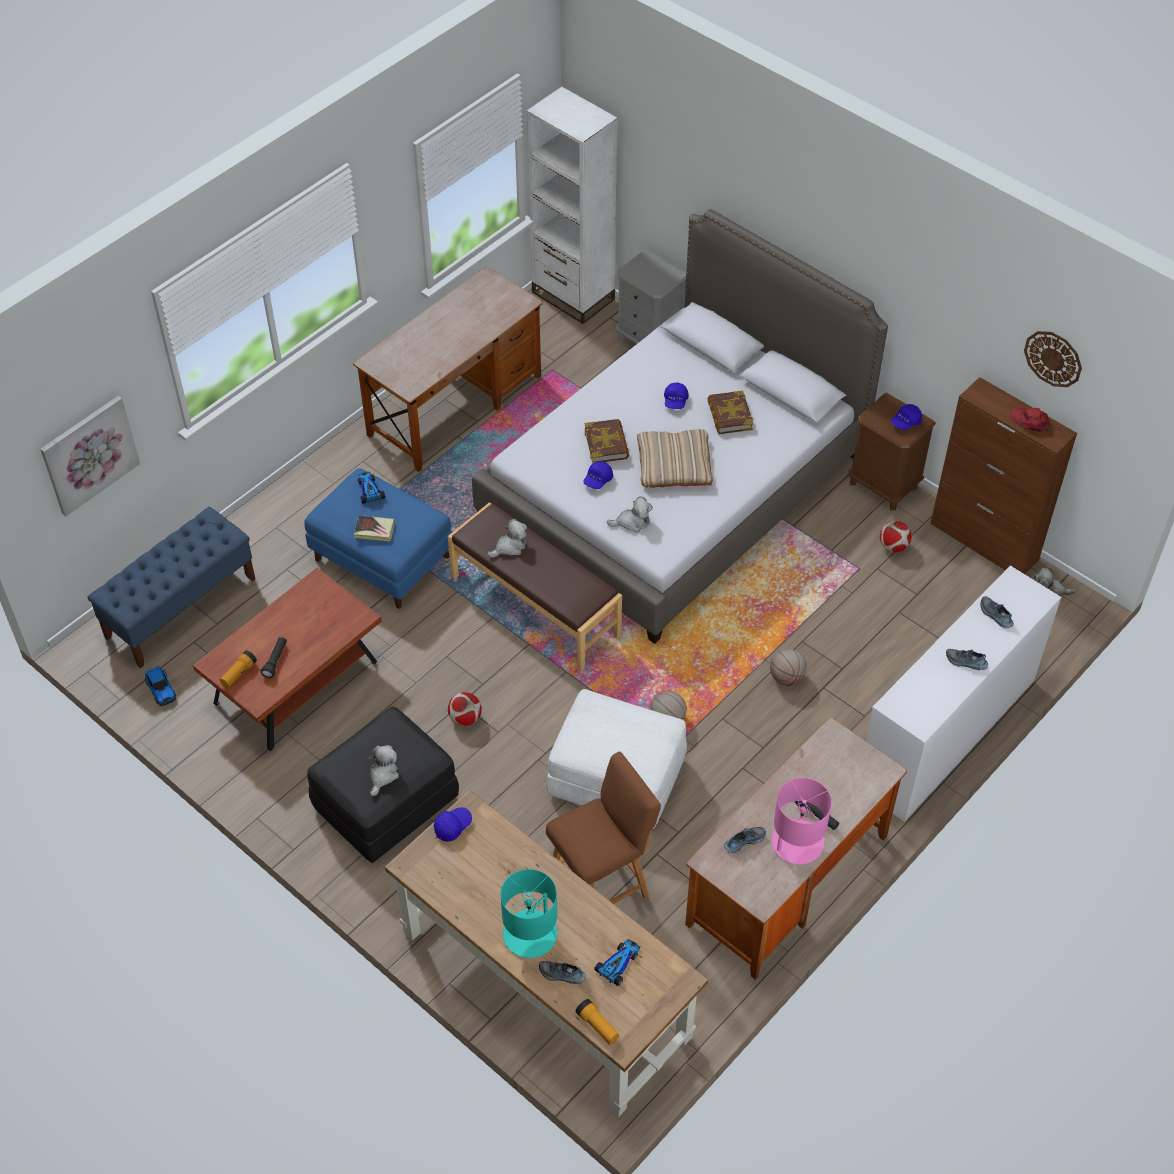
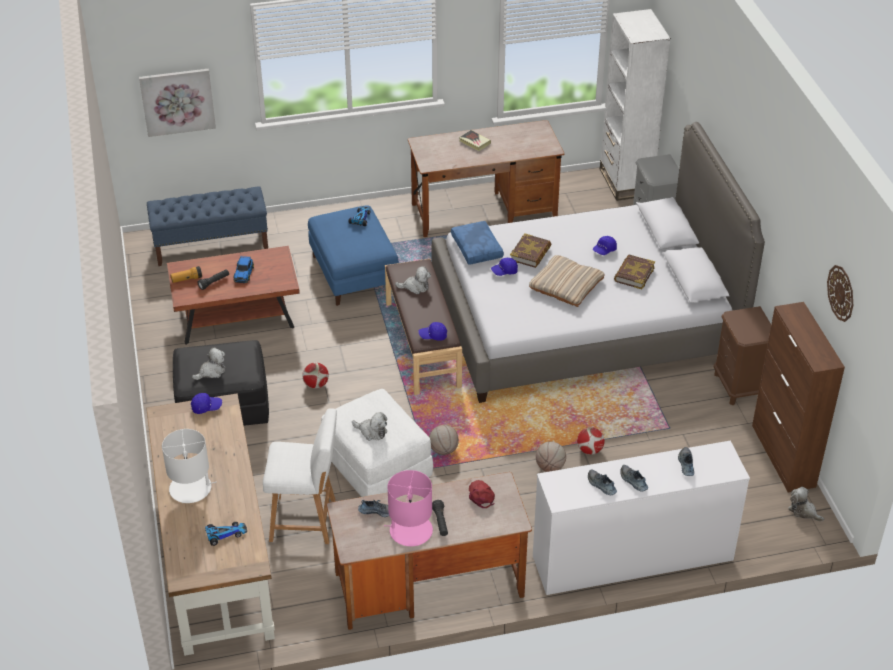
camera: 35 degrees right, 10 degrees down
toy car [145,666,176,706] -> toy car moved to [234,256,254,283]
book [354,515,395,541] -> book moved to [459,130,491,151]
turquoise table lamp [500,869,557,958] -> white table lamp [162,429,216,503]
shoe [539,961,586,984] -> shoe moved to [588,469,617,495]
brown stool [546,751,661,904] -> white stool [263,409,337,544]
flashlight [575,999,619,1045] -> none
plush toy [606,497,653,533] -> plush toy moved to [352,412,387,441]
football [880,521,912,552] -> football moved to [577,427,605,455]
blue cap [891,404,922,430] -> blue cap moved to [419,322,447,341]
red cap [1010,407,1051,432] -> red cap moved to [469,480,495,508]
none -> blue pillow [451,221,504,265]

